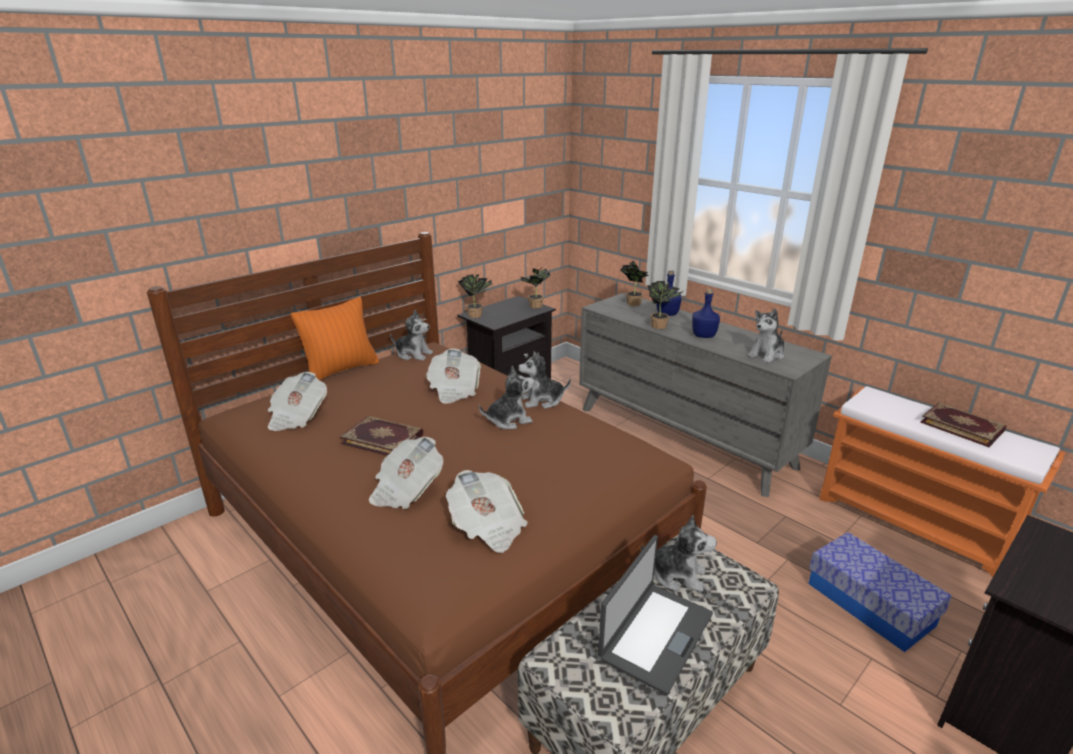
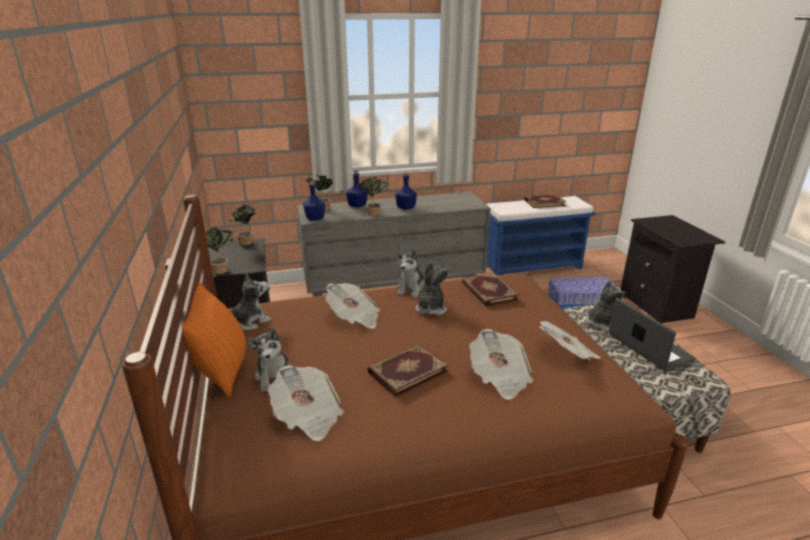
camera: 60 degrees left, 0 degrees up
plush toy [748,308,785,363] -> plush toy moved to [248,328,290,392]
orange bench [819,386,1065,577] -> blue bench [486,196,596,275]
none -> blue bottle [303,181,325,221]
none -> book [462,272,519,306]

